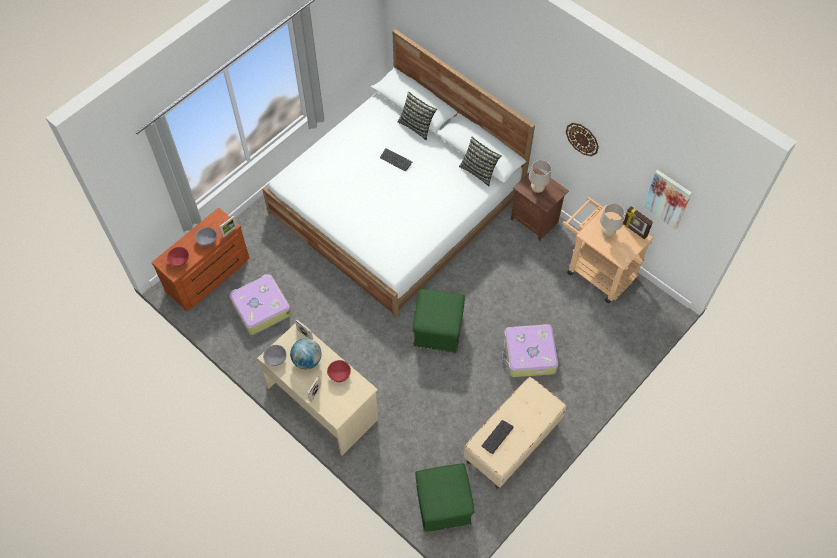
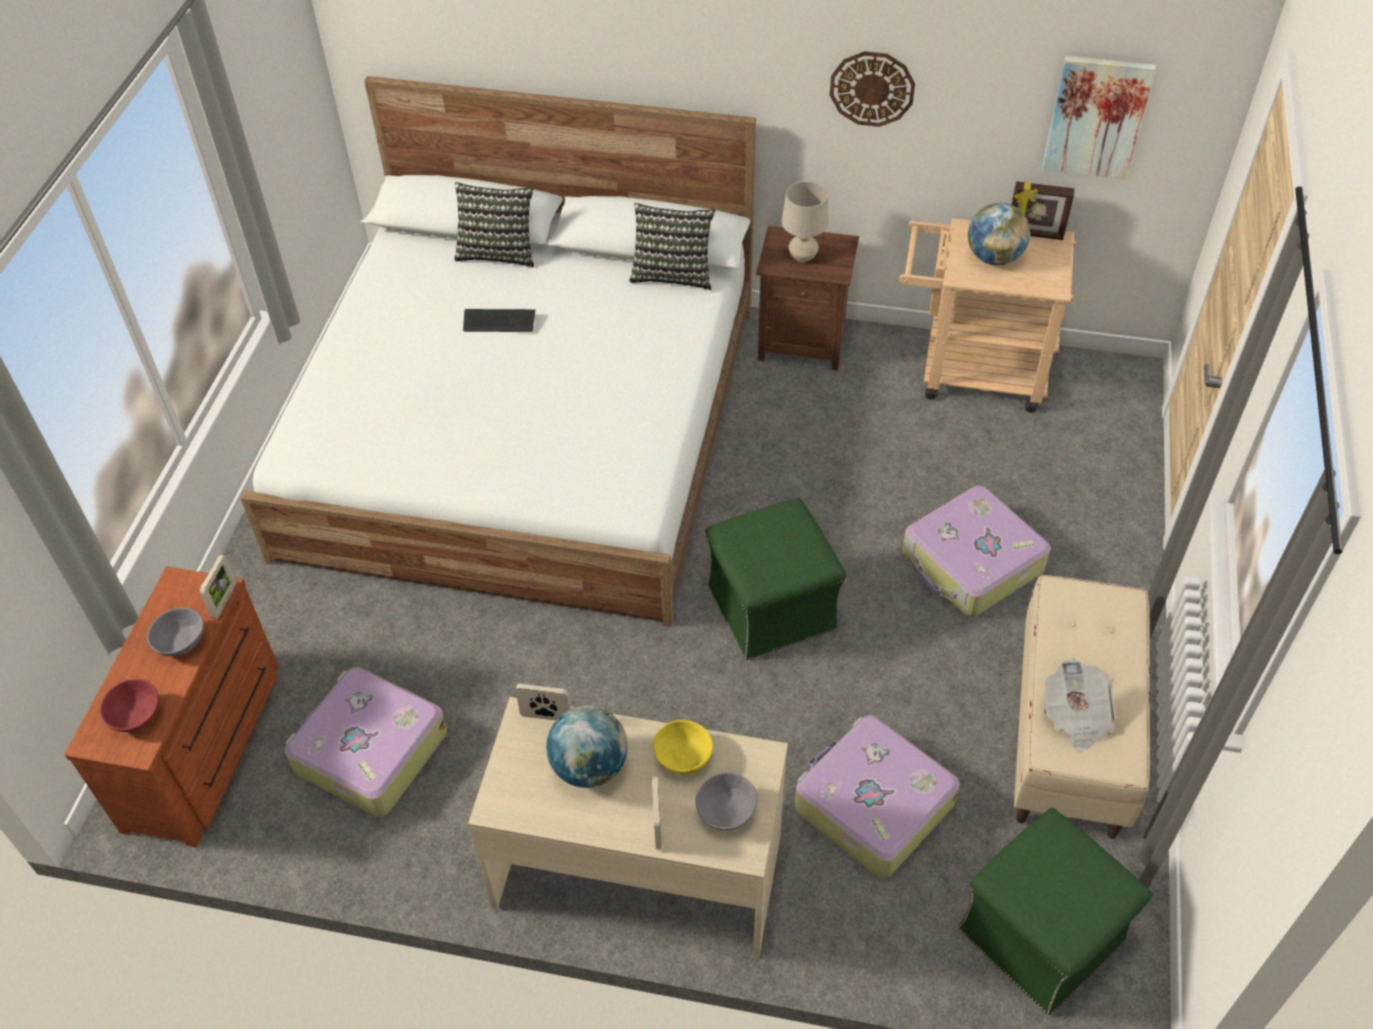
camera: 30 degrees left, 10 degrees down
grey bowl [263,345,287,366] -> grey bowl moved to [695,773,757,831]
red bowl [327,360,351,382] -> yellow bowl [653,720,713,775]
keyboard [482,420,514,454] -> newspaper [1043,658,1116,752]
beige table lamp [600,203,625,237] -> globe [968,203,1030,266]
none -> suitcase [795,715,960,878]

